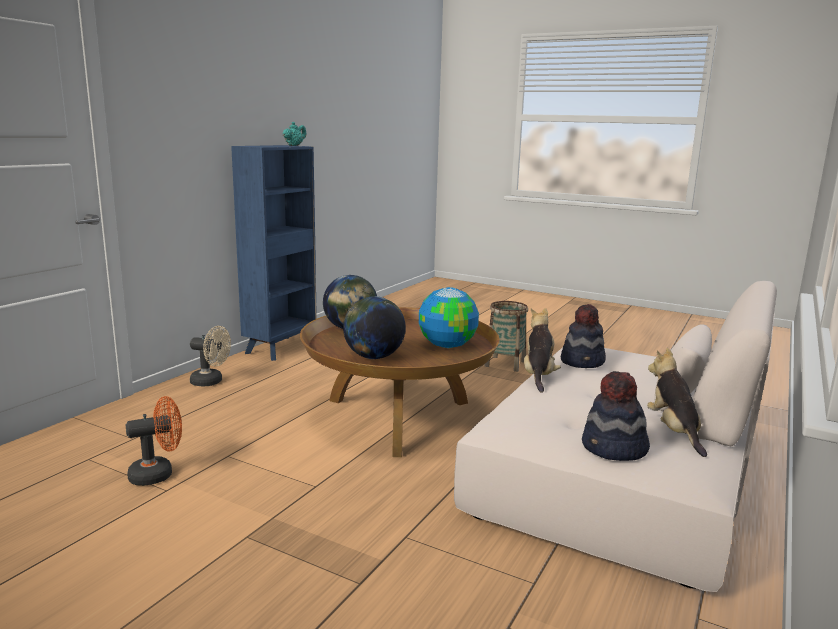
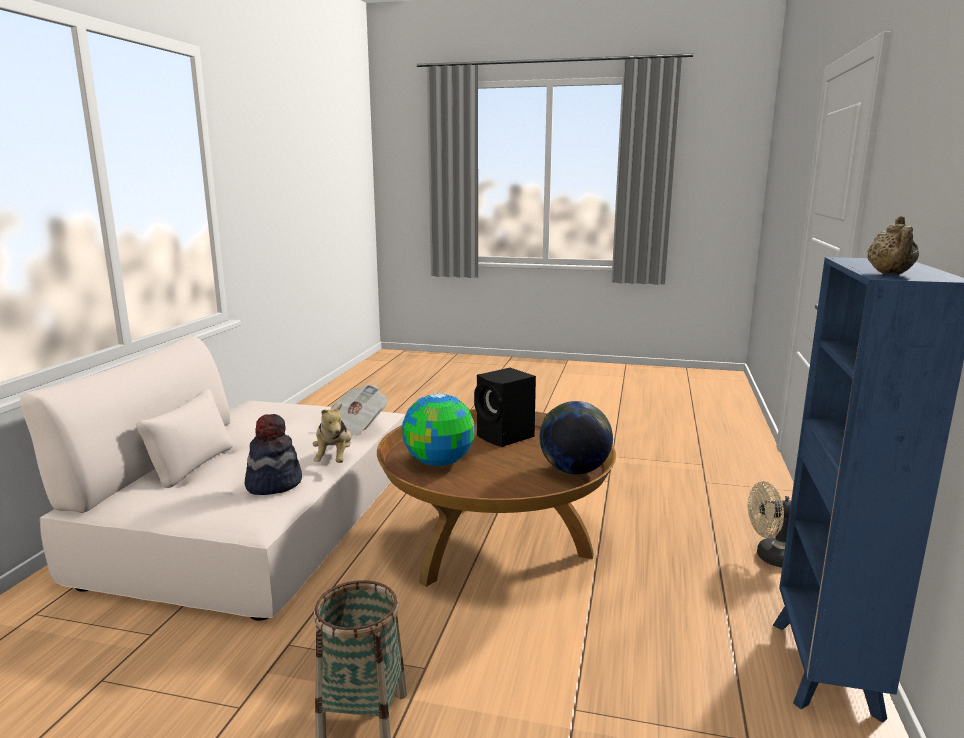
camera: 165 degrees right, 0 degrees up
orange fan [126,396,182,486] -> none
turquoise teapot [283,122,306,146] -> beige teapot [867,216,919,274]
globe [343,296,406,359] -> black speaker [474,368,536,447]
hat [582,371,650,461] -> none
plush toy [647,348,707,457] -> none
none -> newspaper [332,385,387,436]

